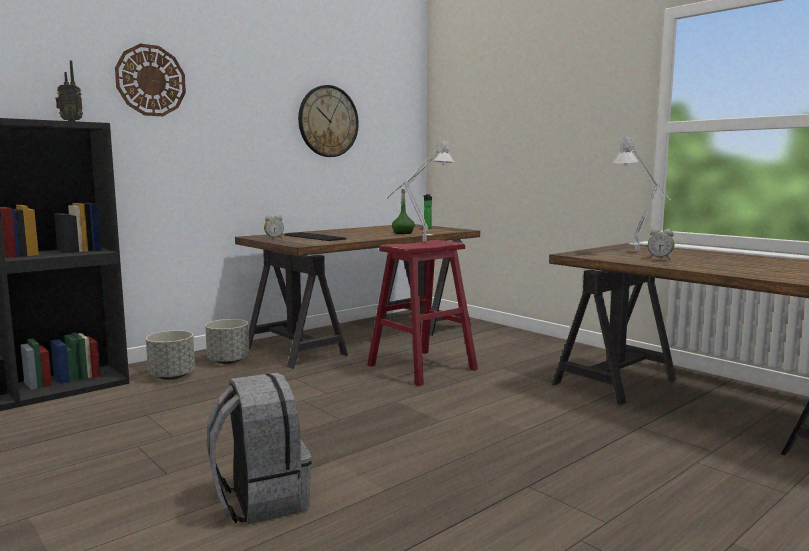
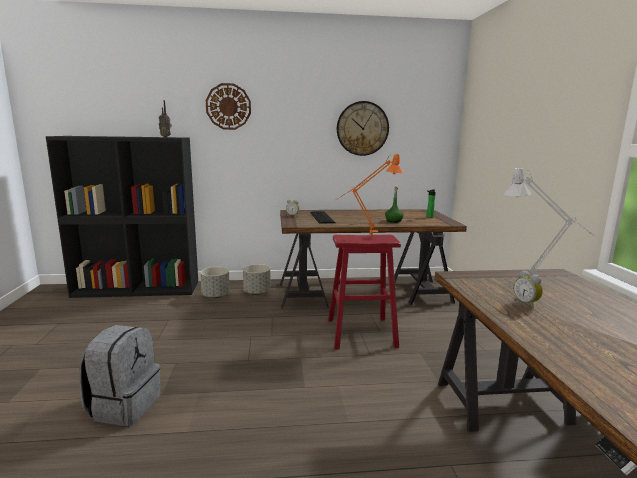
camera: 35 degrees right, 5 degrees up
grey table lamp [387,139,454,241] -> orange table lamp [336,154,403,236]

